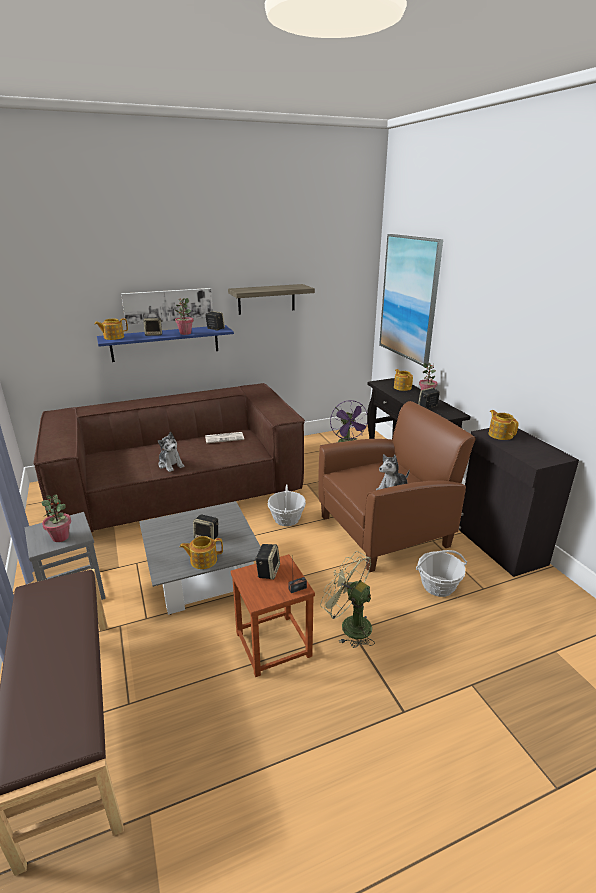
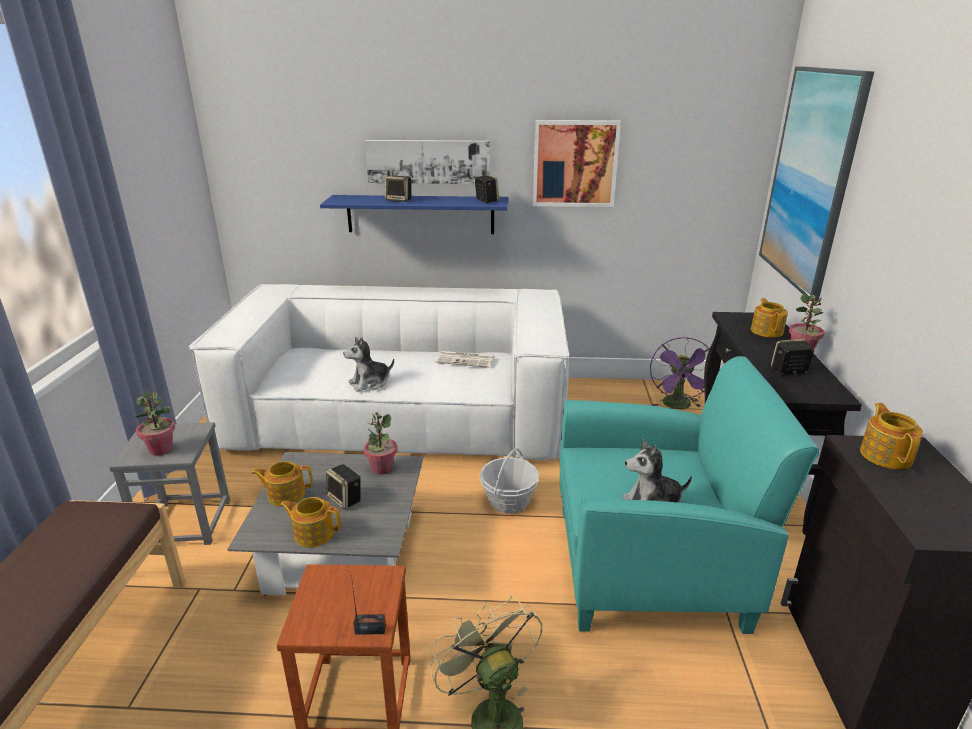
camera: 25 degrees right, 0 degrees up
brown sofa [34,383,305,532] -> white sofa [188,284,569,460]
teapot [95,318,128,340] -> teapot moved to [251,461,313,506]
plush toy [158,432,184,472] -> plush toy turned 75 degrees clockwise [343,337,394,392]
potted plant [175,298,194,335] -> potted plant moved to [363,412,397,475]
shelf [228,284,315,315] -> picture [533,120,621,207]
speaker [255,544,280,580] -> none
brown armchair [318,401,476,572] -> turquoise armchair [560,356,819,634]
basket [416,550,467,597] -> none

